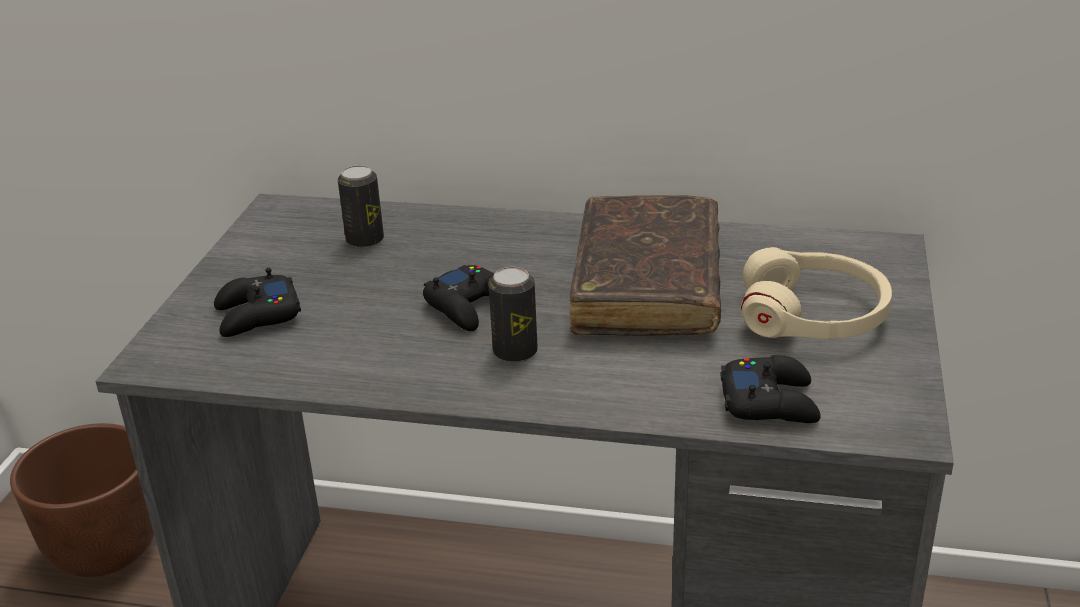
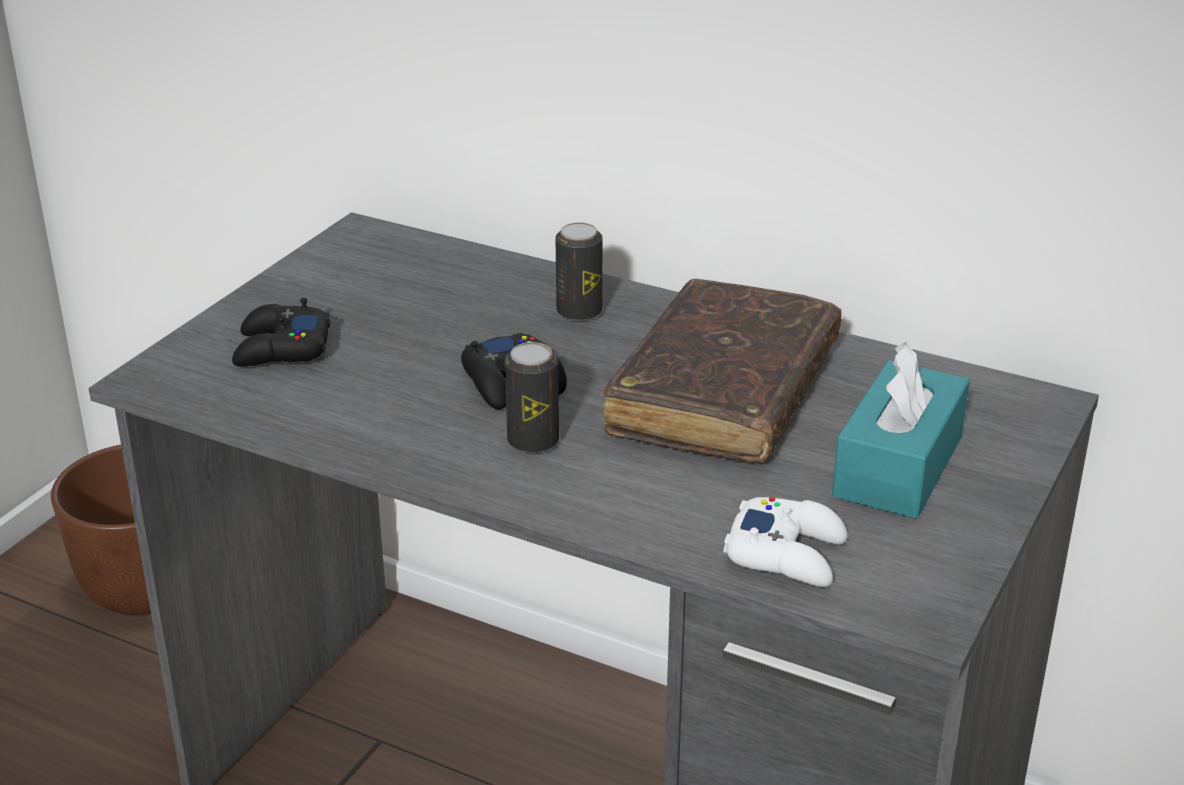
camera: 15 degrees right, 0 degrees up
can [337,165,384,248] -> can moved to [556,222,602,321]
black game controller [720,355,821,423] -> white game controller [724,497,848,587]
beige headphones [741,247,892,339] -> turquoise tissue box [832,342,970,519]

